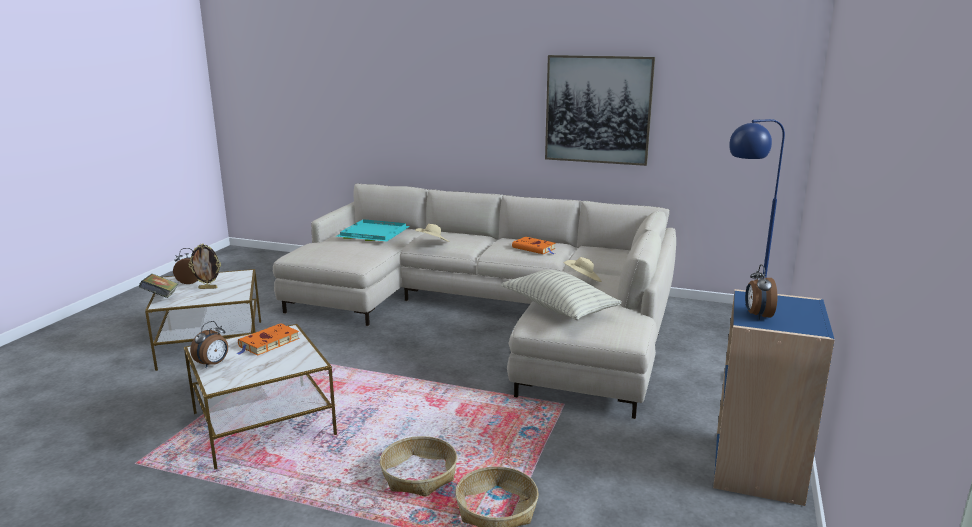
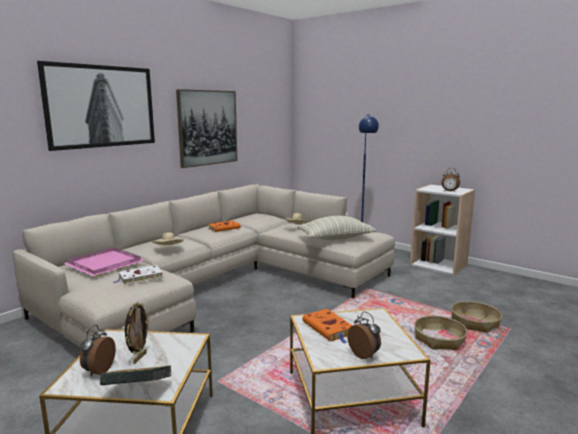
camera: 70 degrees left, 5 degrees down
turquoise tray [336,219,410,242] -> pink tray [63,247,144,276]
blue bookcase [713,289,835,506] -> white bookcase [410,184,475,276]
none -> picture [37,61,155,151]
none -> white book [114,265,163,286]

